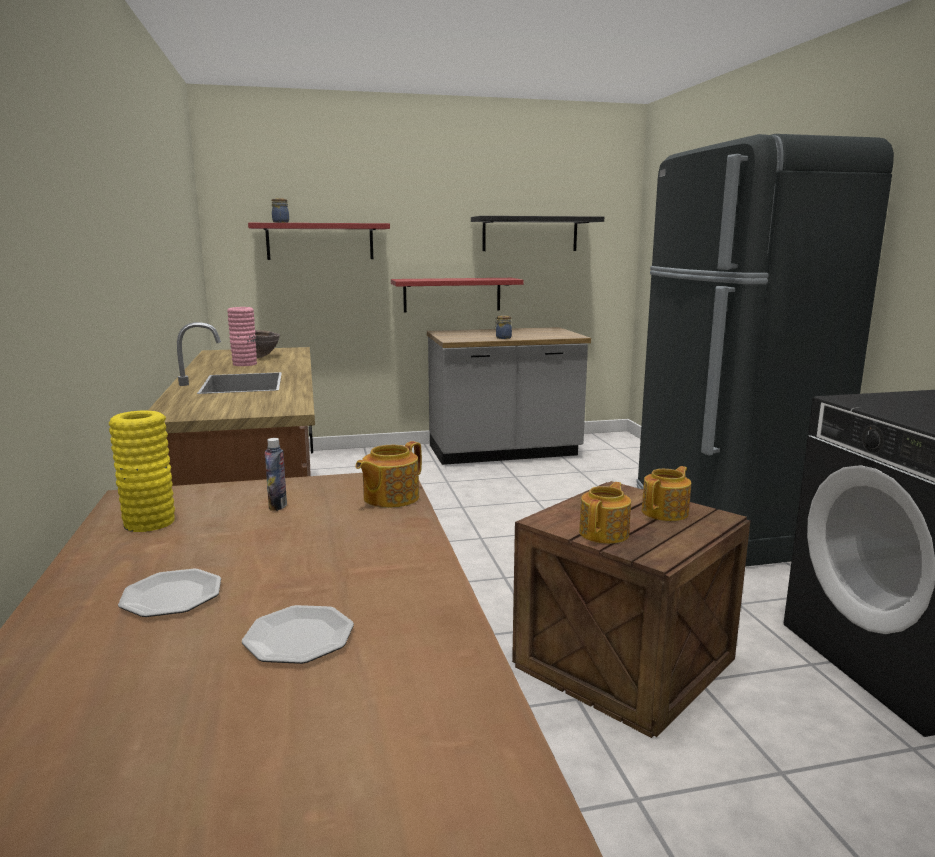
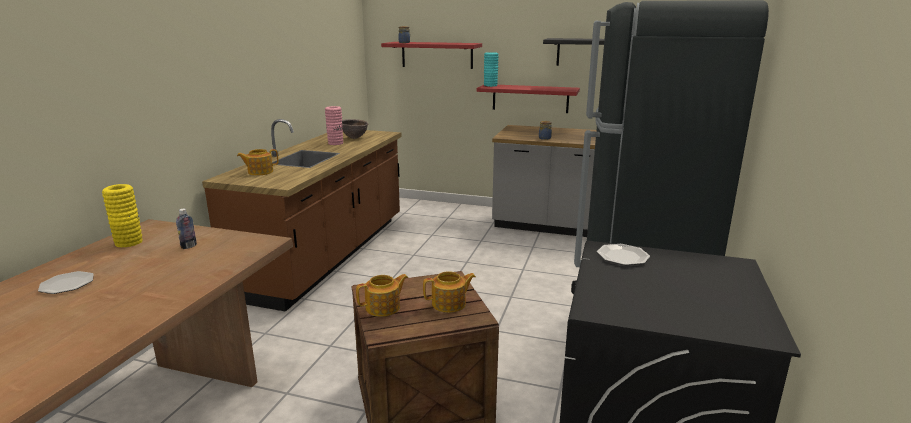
camera: 30 degrees right, 5 degrees up
plate [242,605,354,664] -> plate moved to [597,244,650,265]
teapot [355,441,422,508] -> teapot moved to [237,149,278,176]
none -> turquoise vase [484,52,499,87]

